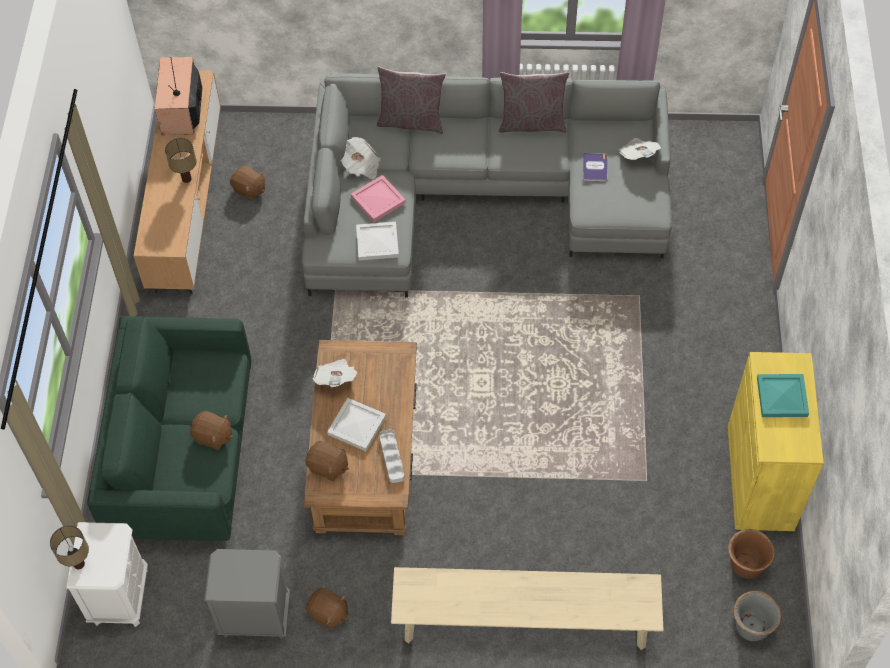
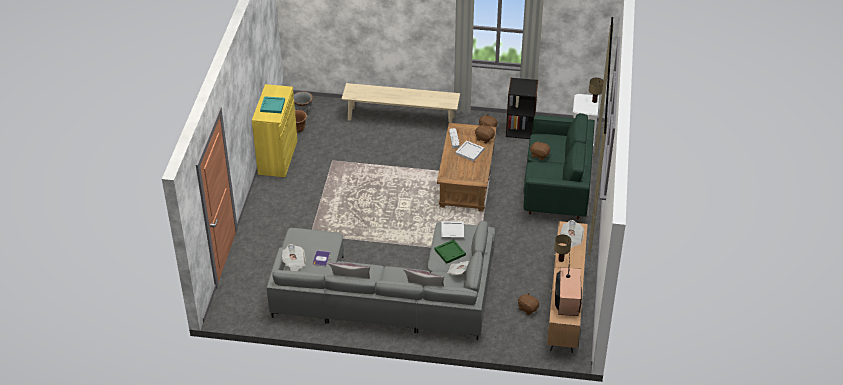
camera: 175 degrees left, 15 degrees down
grey nightstand [204,549,290,639] -> black bookcase [506,77,538,139]
newspaper [313,359,358,387] -> newspaper moved to [560,220,584,247]
pink tray [351,175,406,222] -> green tray [435,239,466,264]

